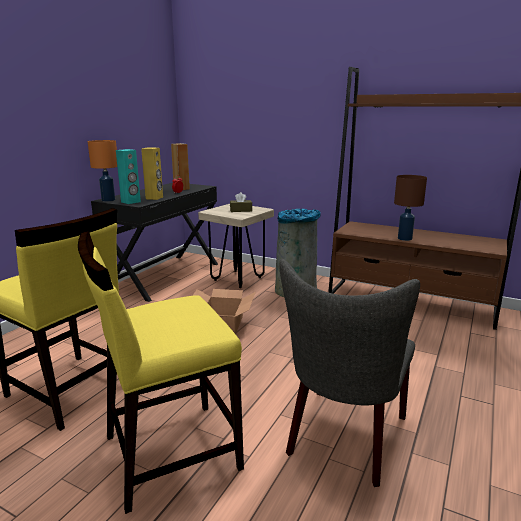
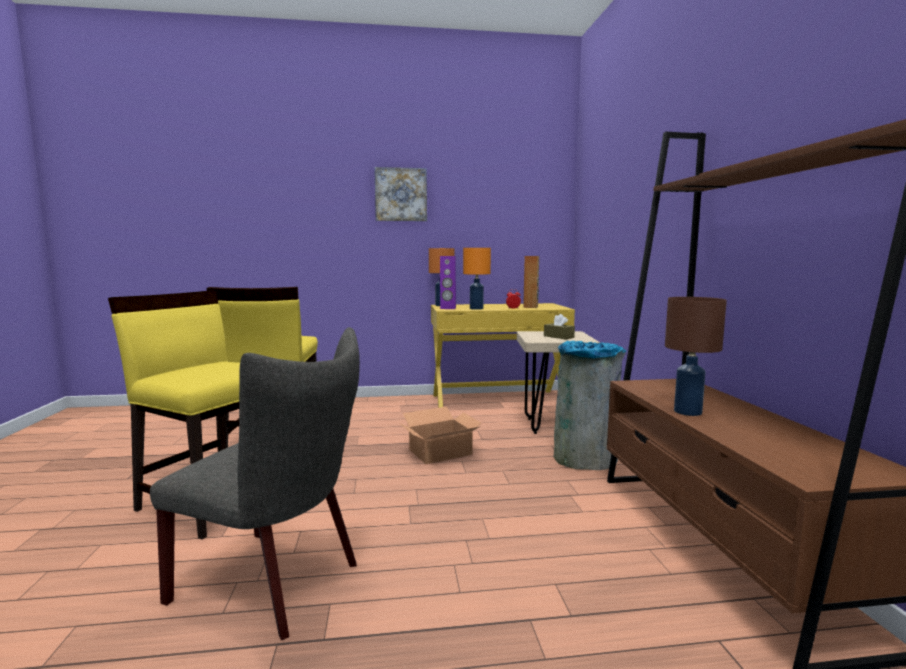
camera: 55 degrees right, 10 degrees down
black desk [91,183,218,302] -> yellow desk [431,303,575,408]
turquoise speaker [116,149,141,204] -> purple speaker [440,256,456,309]
yellow speaker [141,148,163,200] -> orange table lamp [463,248,491,310]
grey chair [279,259,420,487] -> grey chair turned 150 degrees counterclockwise [150,327,360,640]
none -> picture [374,167,427,221]

